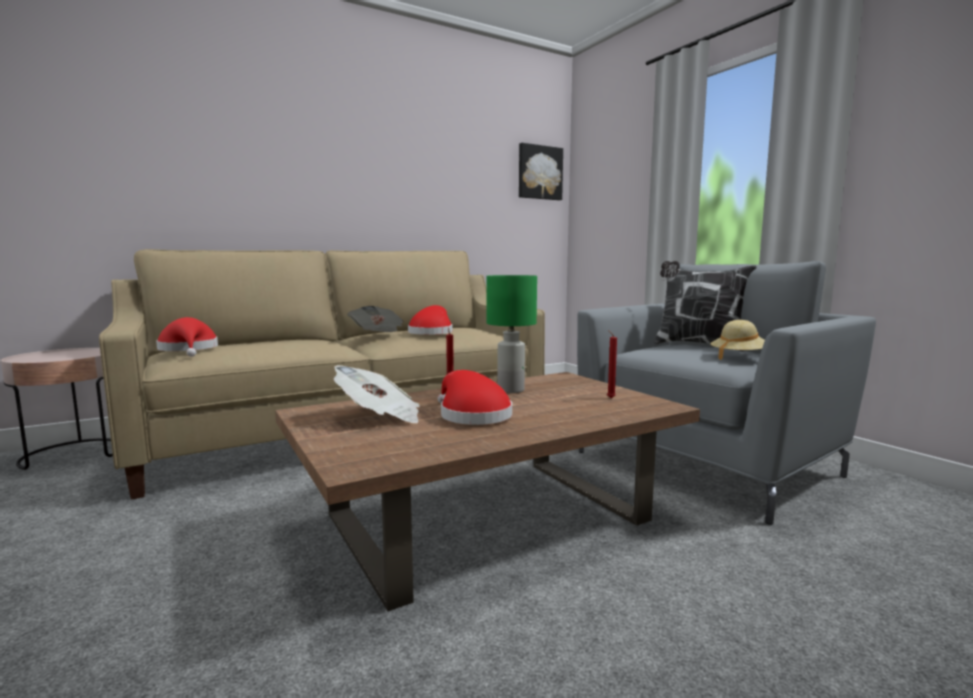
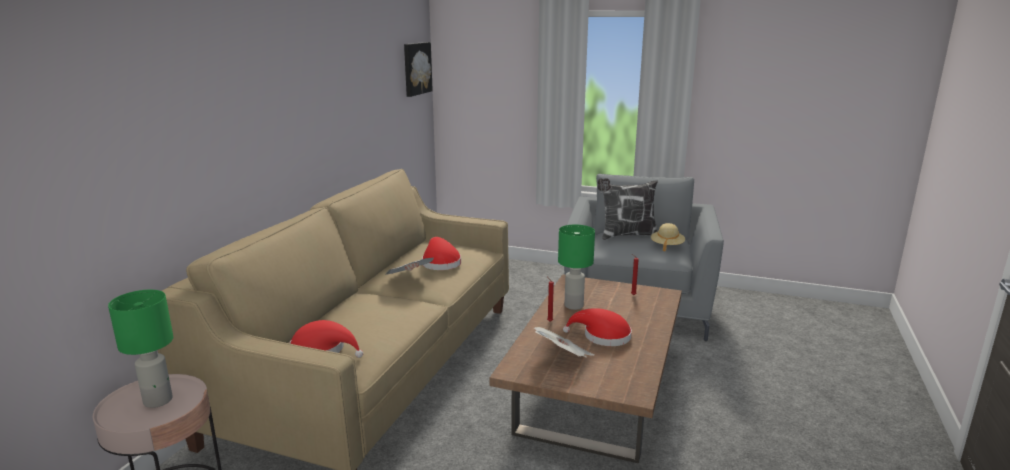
camera: 40 degrees left, 10 degrees up
none -> green table lamp [108,290,173,408]

